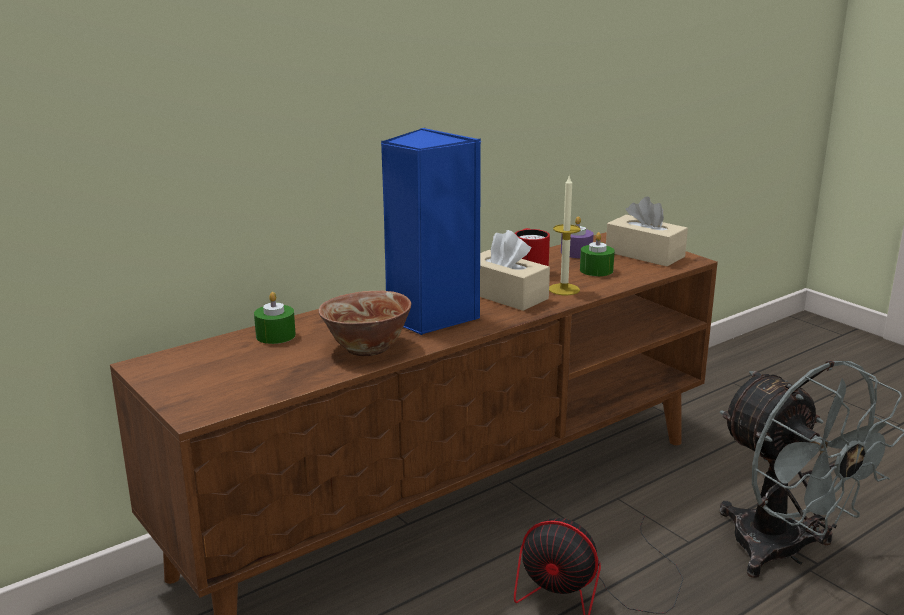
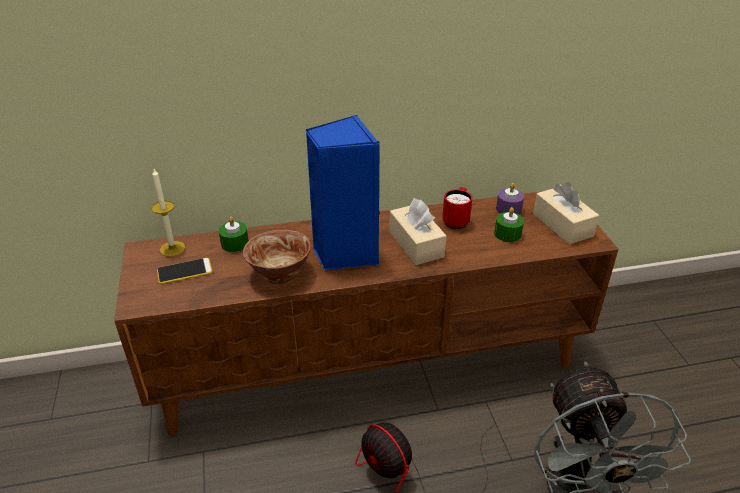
camera: 25 degrees right, 15 degrees up
candle [549,176,581,295] -> candle moved to [151,169,185,257]
none -> phone [157,258,213,284]

